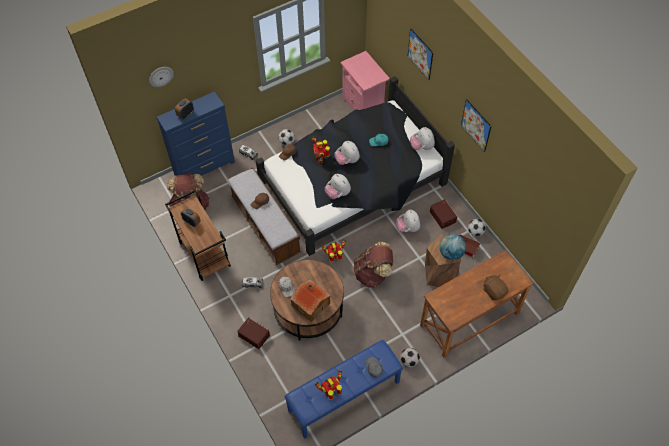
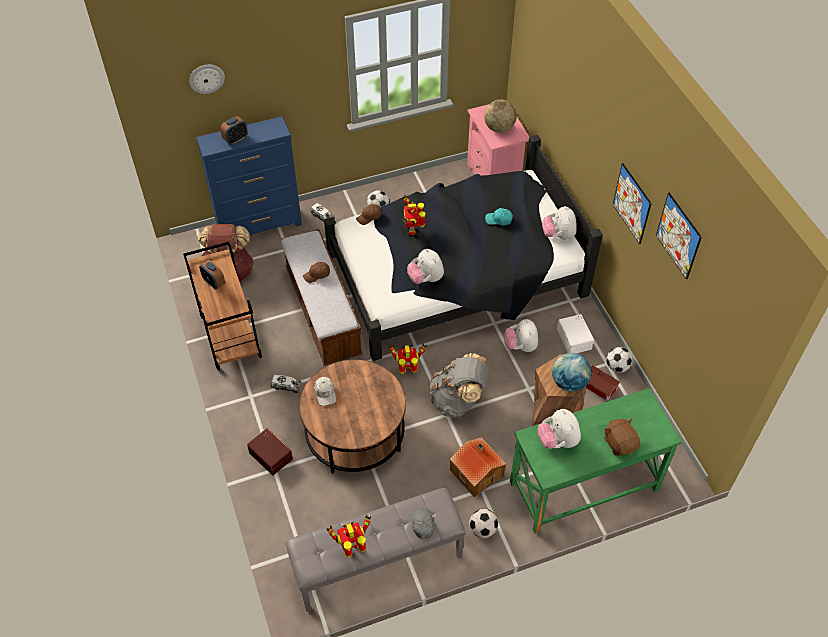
camera: 10 degrees right, 5 degrees down
blue bench [284,340,403,438] -> grey bench [285,488,466,612]
toy house [290,280,330,322] -> toy house moved to [450,437,506,497]
plush toy [334,141,360,165] -> plush toy moved to [537,409,581,449]
brown backpack [354,242,393,287] -> grey backpack [429,353,487,418]
picture [407,29,433,80] -> picture moved to [656,193,702,279]
brown desk [420,250,534,358] -> green desk [510,388,682,534]
brown storage box [430,199,457,229] -> white storage box [557,314,594,353]
none -> globe [484,100,517,133]

